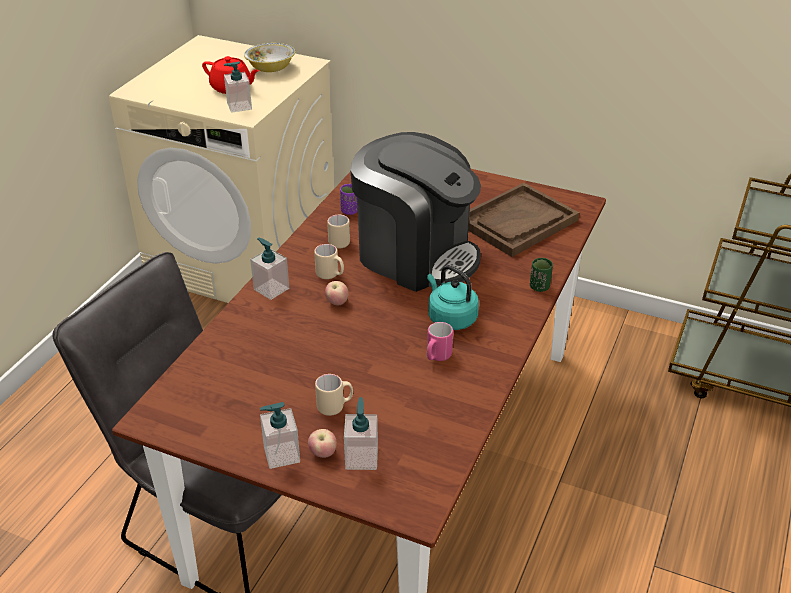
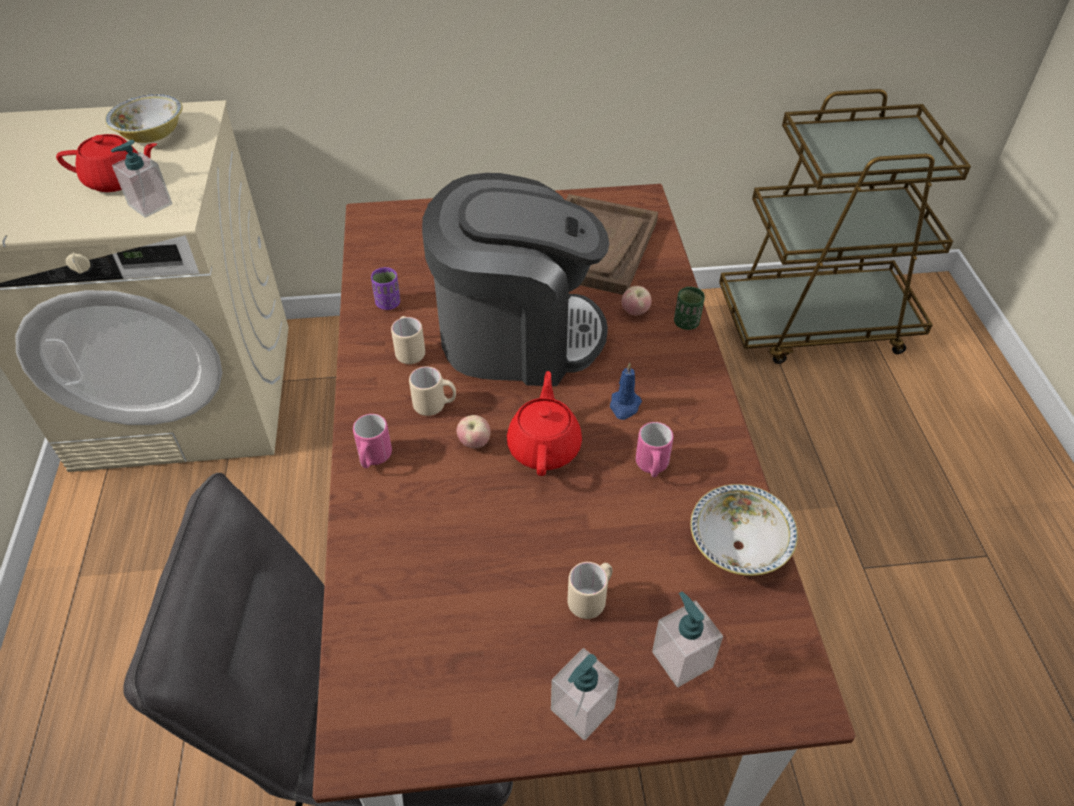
camera: 30 degrees left, 10 degrees up
soap dispenser [250,238,289,300] -> pink mug [353,414,392,468]
apple [308,429,337,458] -> apple moved to [621,286,652,315]
turquoise kettle [427,265,479,330] -> blue candle [610,362,642,420]
none -> red teapot [507,371,582,476]
none -> bowl [690,484,798,576]

